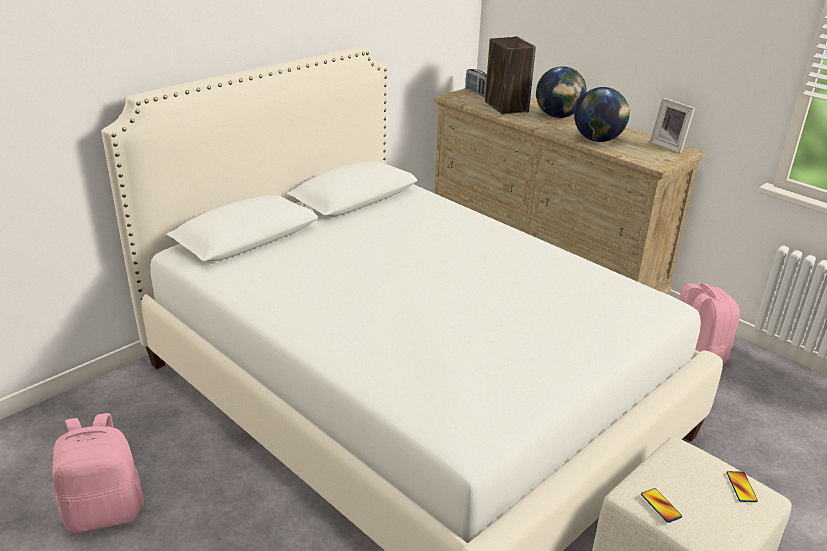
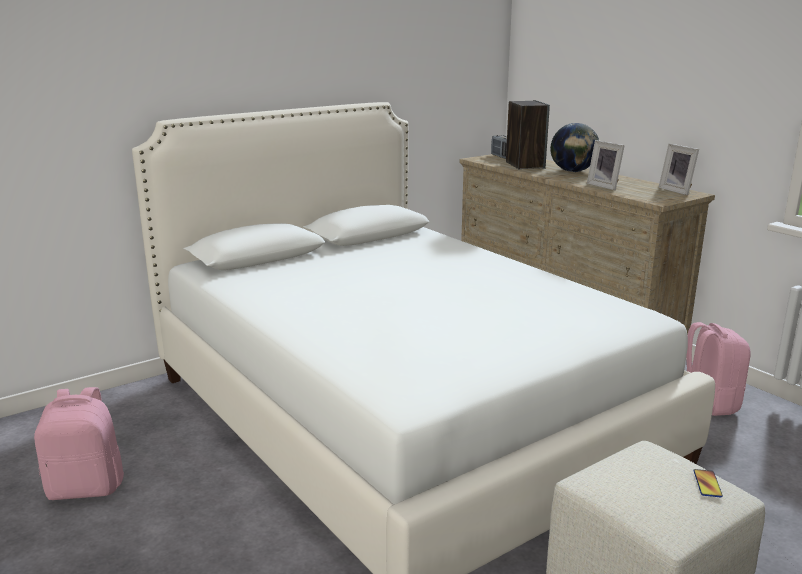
camera: 10 degrees right, 10 degrees down
globe [574,87,630,142] -> picture frame [587,140,625,190]
phone [641,488,682,523] -> none

